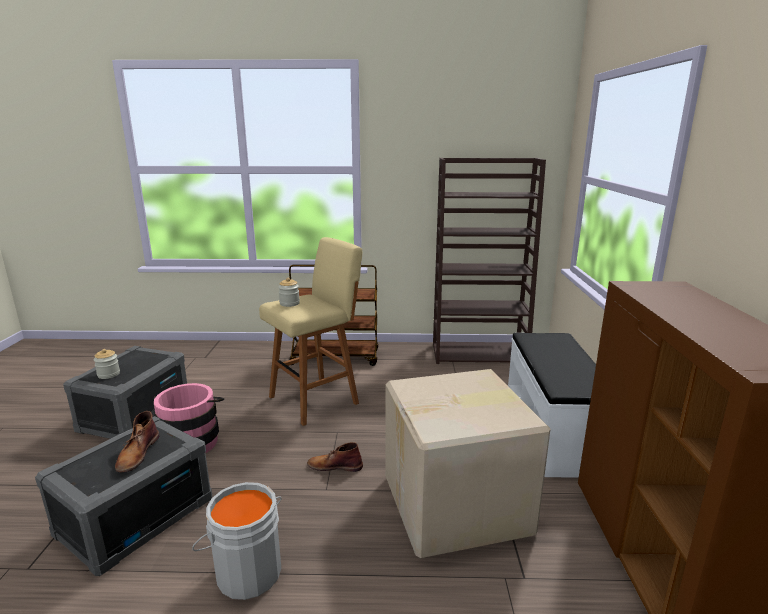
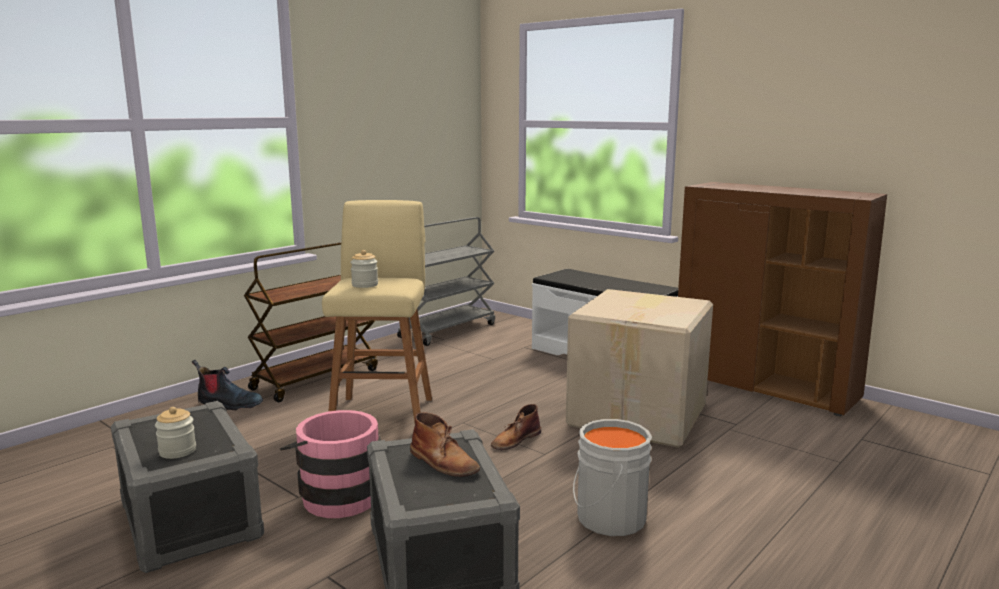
camera: 50 degrees left, 5 degrees down
brown bookcase [433,158,546,364] -> grey cart [397,217,495,346]
none -> boot [192,360,263,410]

